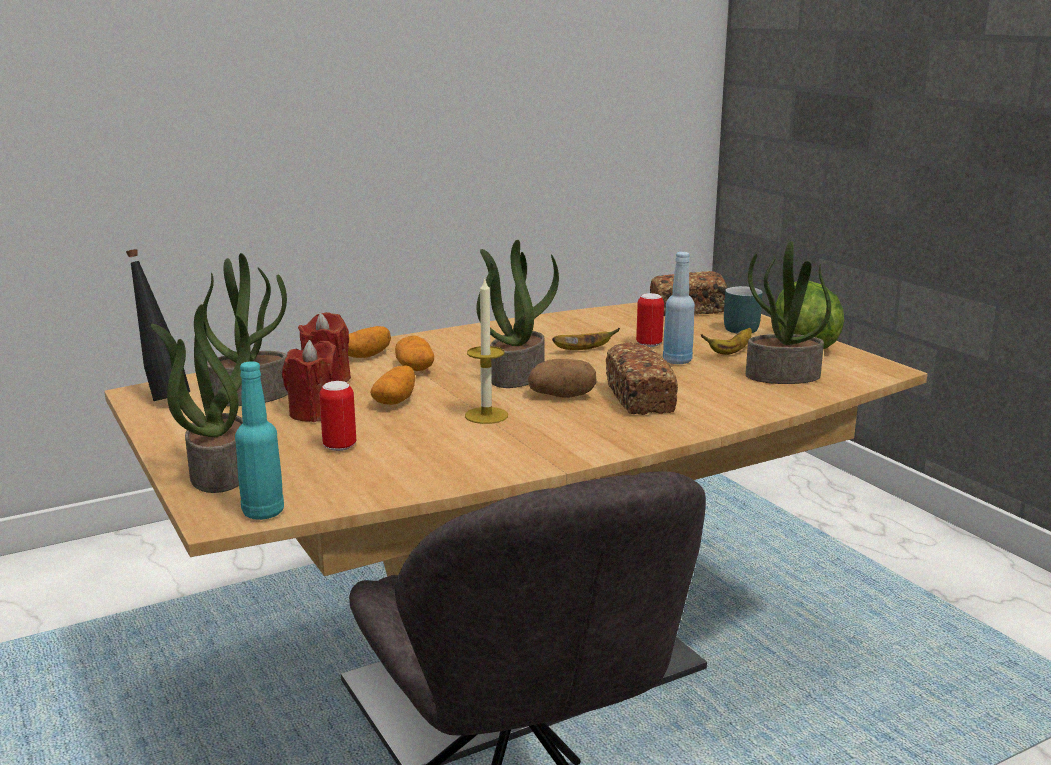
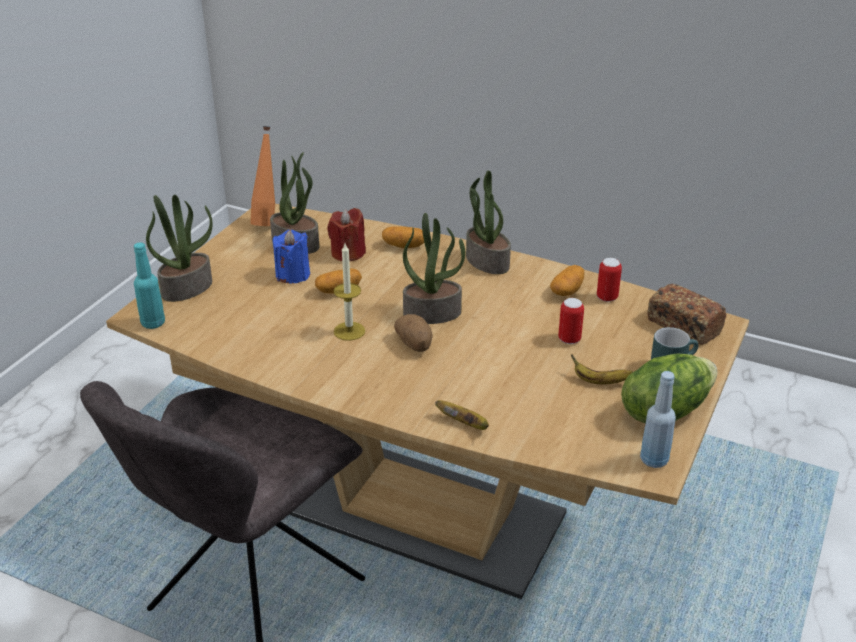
camera: 55 degrees right, 15 degrees up
black bottle [126,249,190,401] -> orange bottle [250,126,275,226]
red candle [282,340,340,422] -> blue candle [273,230,310,284]
can [319,381,356,451] -> can moved to [597,258,622,302]
potato [395,335,434,371] -> potato moved to [550,265,584,296]
banana [552,328,620,350] -> banana moved to [435,400,489,430]
bread [606,342,678,415] -> none
blue bottle [663,252,695,364] -> blue bottle moved to [640,371,676,468]
potted plant [746,241,831,384] -> potted plant moved to [466,171,511,274]

